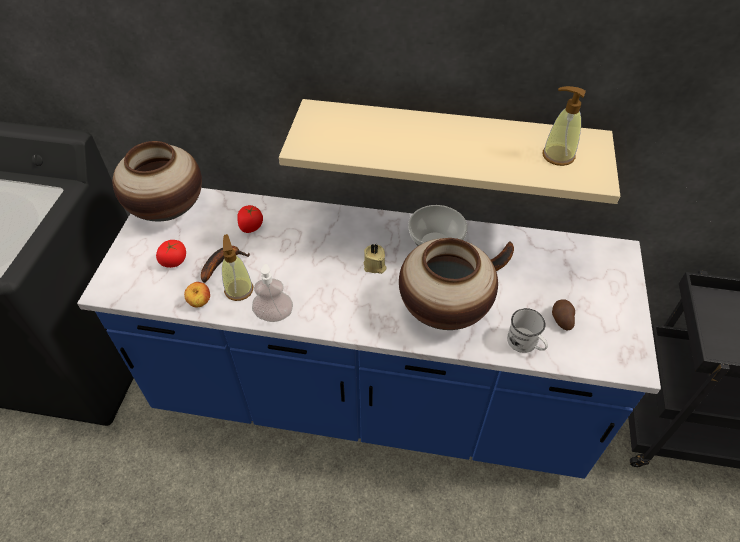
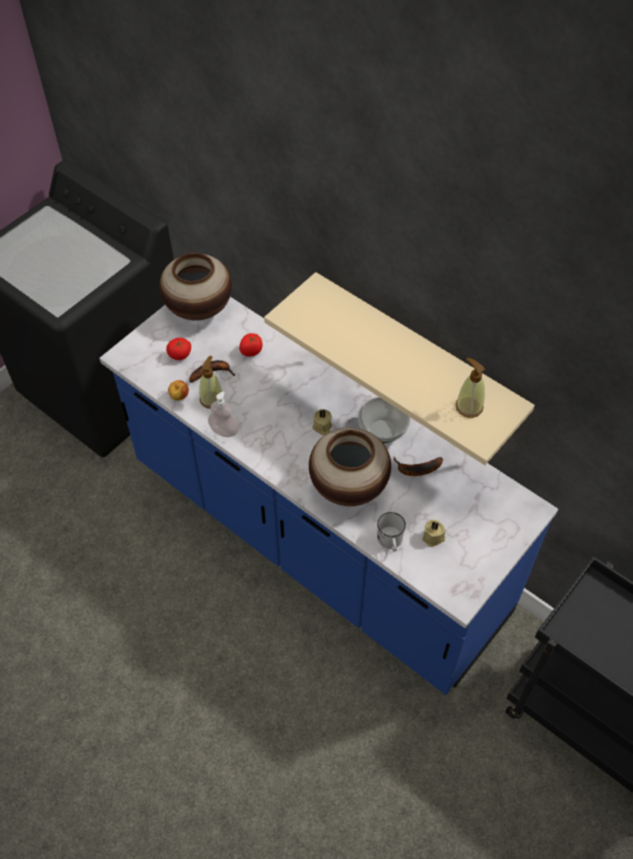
camera: 30 degrees right, 5 degrees up
potato [552,299,575,331] -> beige candle [422,520,445,547]

